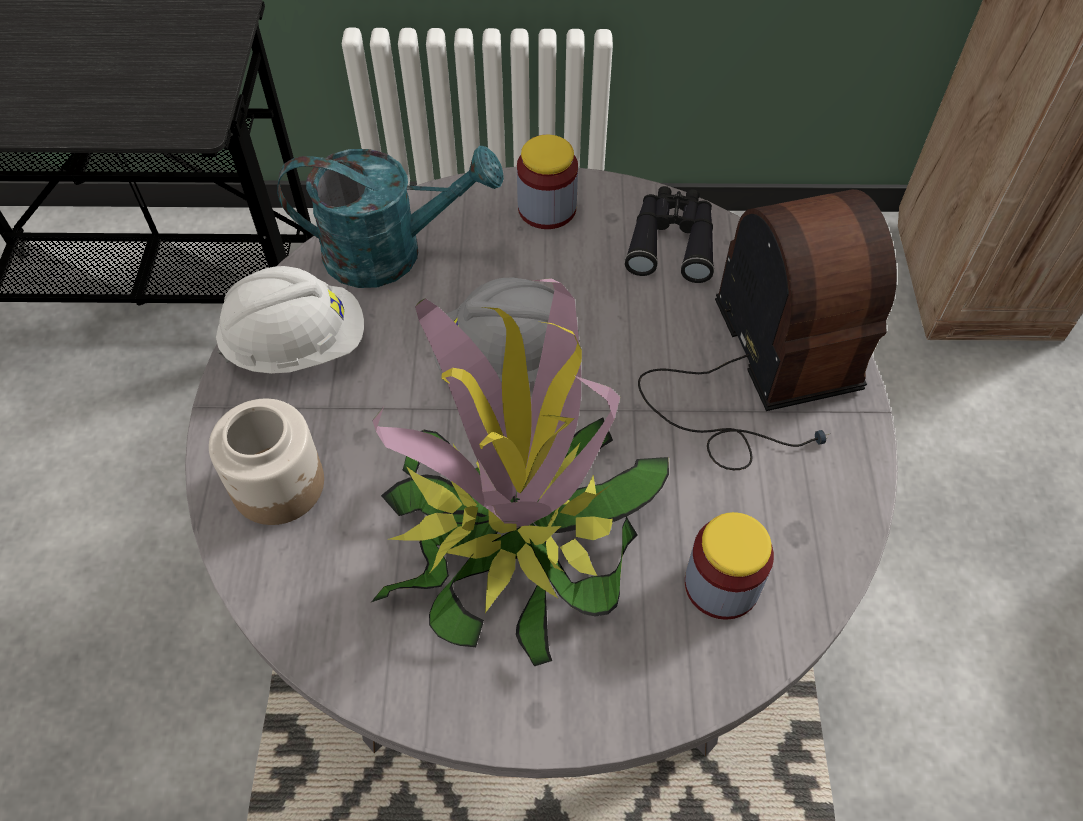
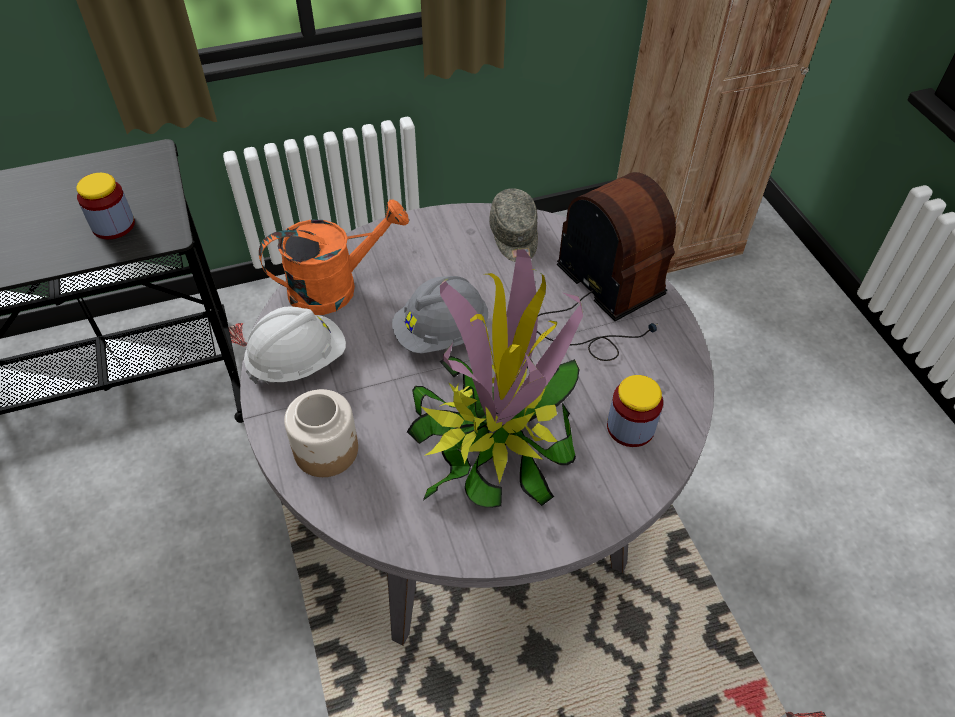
camera: 20 degrees left, 5 degrees down
turquoise watering can [277,146,504,288] -> orange watering can [259,199,409,315]
jar [517,135,578,229] -> jar moved to [76,173,135,239]
black binoculars [625,186,714,283] -> grey cap [489,188,538,262]

